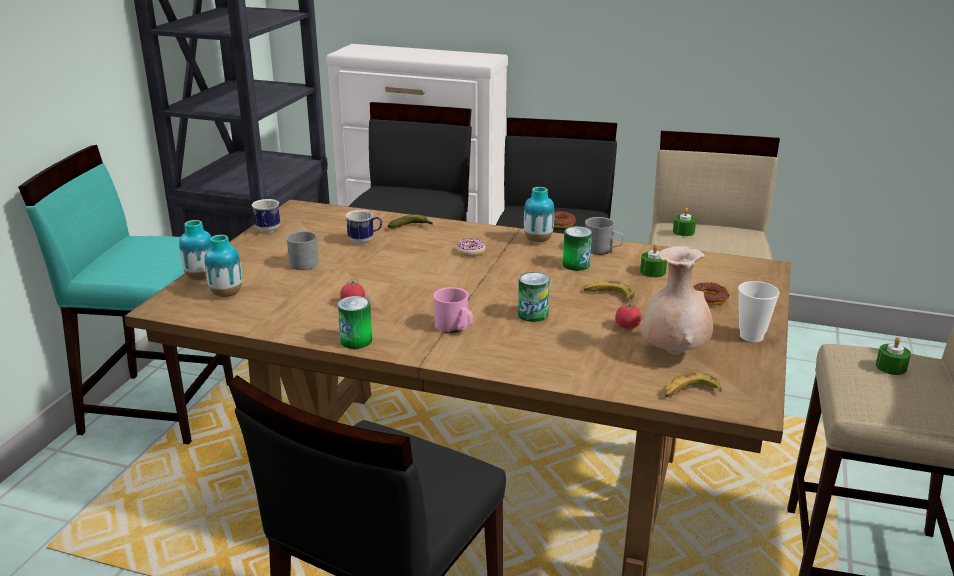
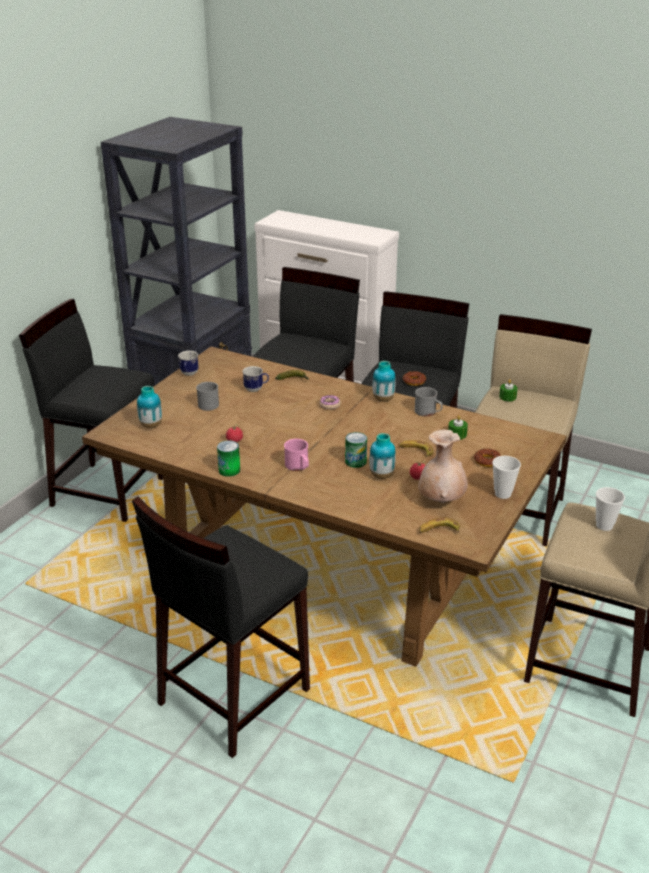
camera: 10 degrees right, 5 degrees up
turquoise stool [18,145,233,444] -> black stool [19,299,163,522]
vase [179,220,211,280] -> vase moved to [369,433,396,479]
can [563,226,592,271] -> none
green candle [876,337,911,375] -> cup [596,487,625,531]

